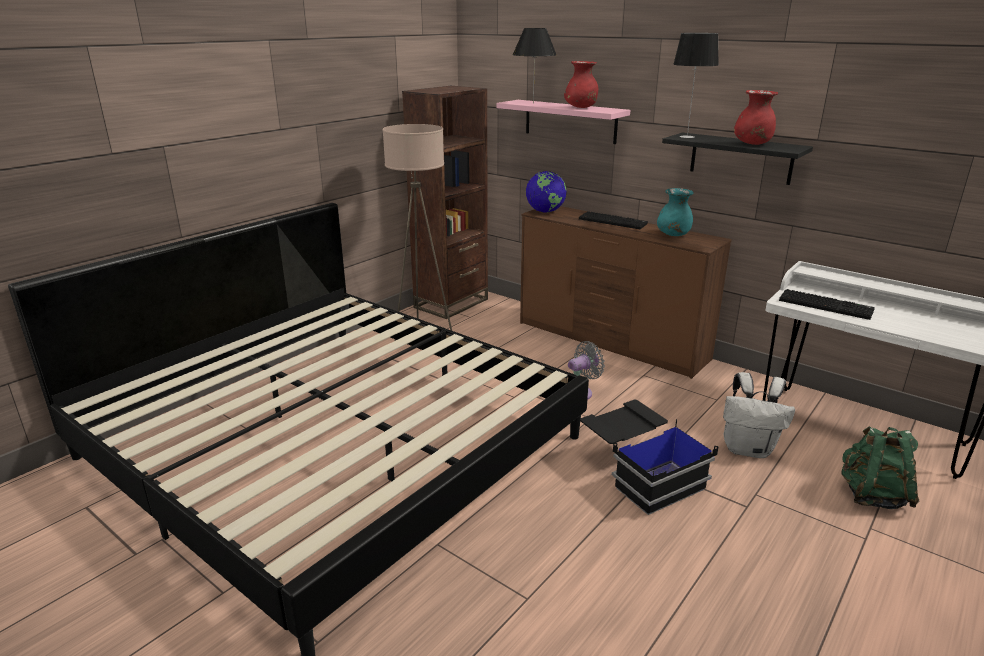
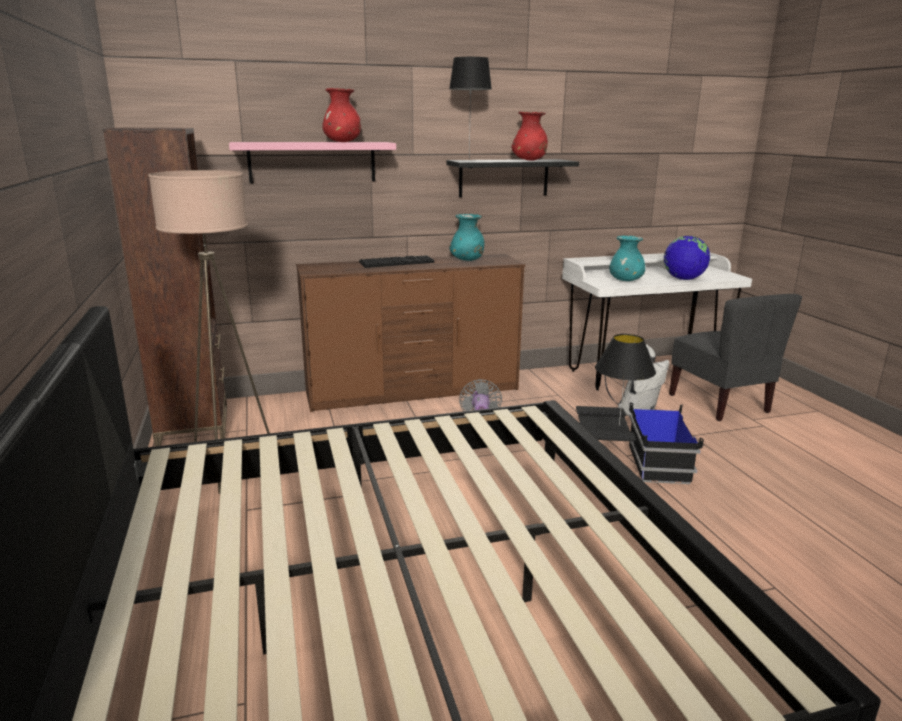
camera: 55 degrees left, 5 degrees down
black table lamp [513,28,557,103] -> black table lamp moved to [595,334,656,426]
globe [526,171,567,213] -> globe moved to [664,236,710,280]
keyboard [779,289,875,320] -> turquoise vase [609,235,645,281]
green backpack [842,426,919,509] -> grey chair [669,294,802,421]

